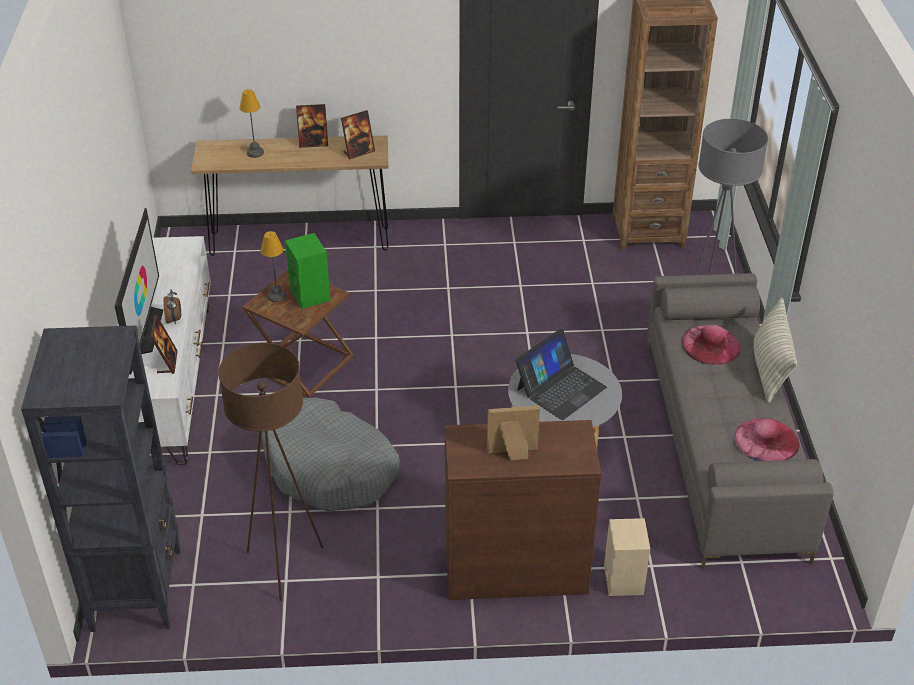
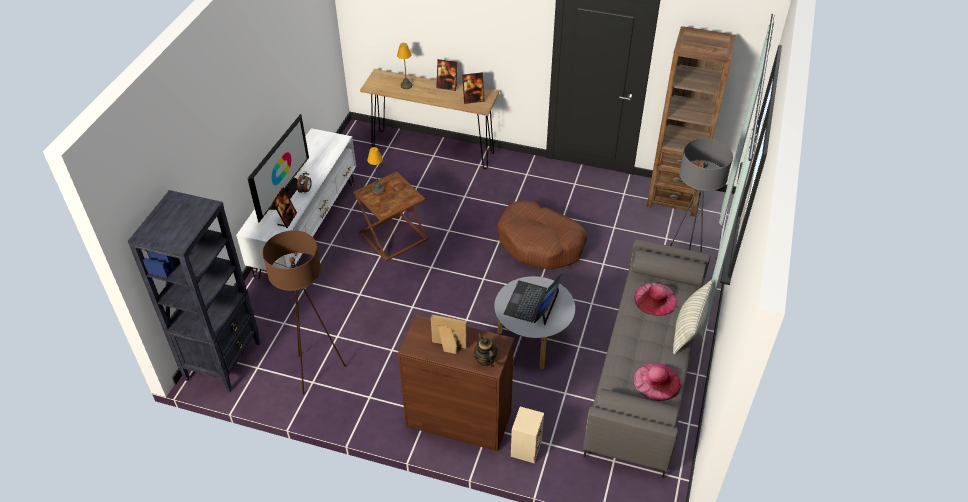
camera: 20 degrees right, 5 degrees up
grey dog bed [262,398,400,511] -> none
green speaker [285,233,331,309] -> none
laptop [515,328,607,420] -> laptop turned 135 degrees clockwise [504,273,563,326]
none -> teapot [473,332,497,367]
none -> brown dog bed [497,201,587,270]

